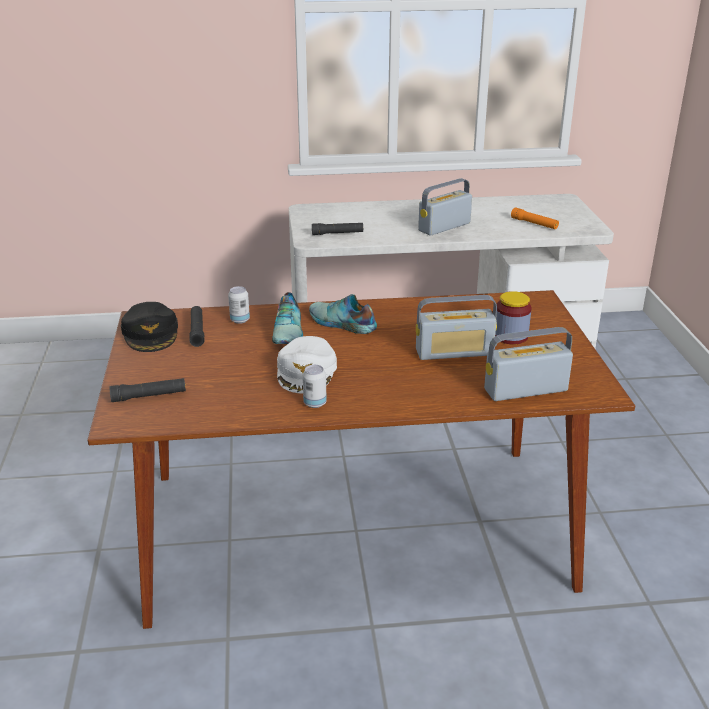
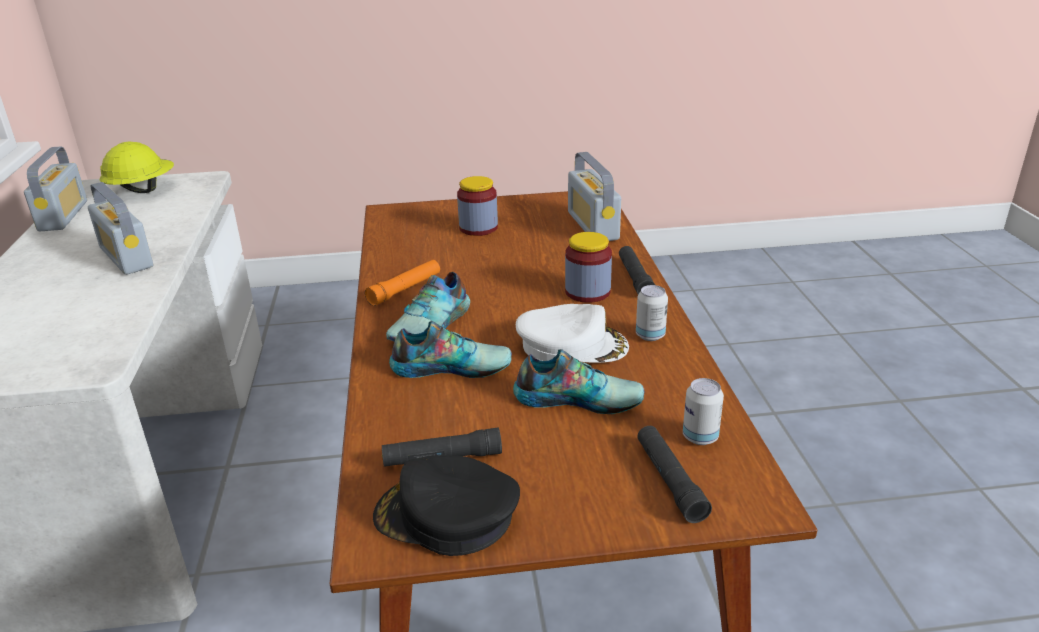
camera: 90 degrees left, 0 degrees up
black cap [121,302,178,352] -> black cap turned 150 degrees counterclockwise [373,455,520,556]
can [228,286,250,324] -> can moved to [683,378,724,445]
black flashlight [312,223,363,235] -> black flashlight moved to [619,246,655,294]
radio [416,295,497,360] -> radio moved to [24,146,87,231]
orange flashlight [511,207,559,229] -> orange flashlight moved to [365,260,440,306]
none -> yellow hard hat [100,142,174,193]
none -> shoe [513,349,644,414]
none -> jar [565,232,612,303]

